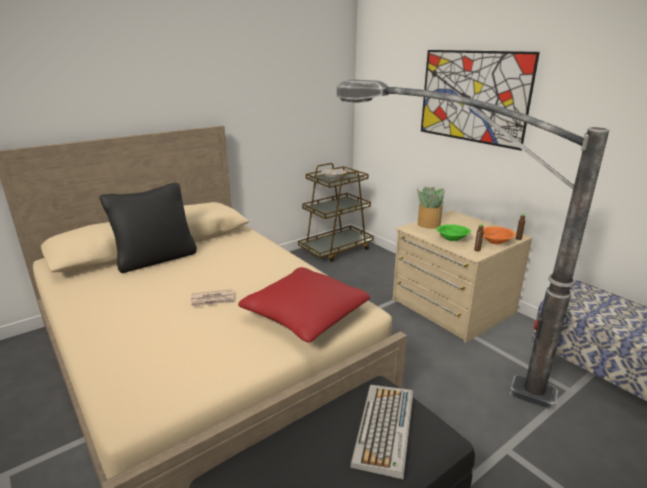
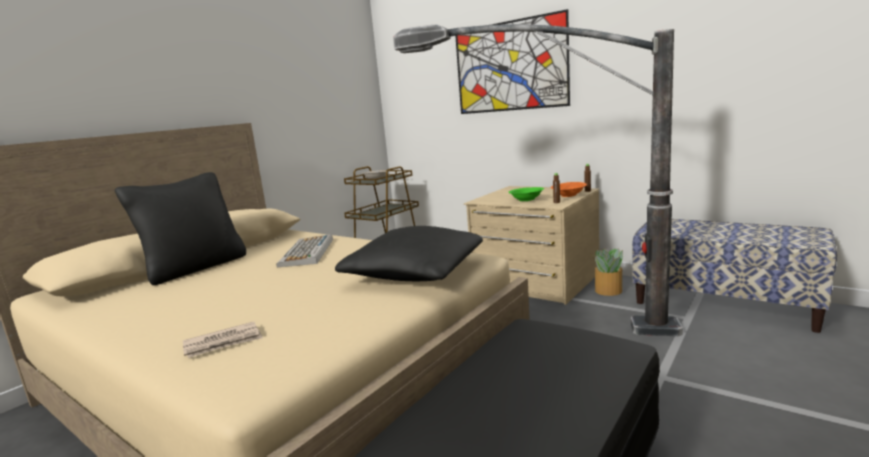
camera: 15 degrees left, 10 degrees down
newspaper [191,289,235,307] -> newspaper moved to [183,322,263,358]
red pillow [238,267,370,343] -> black pillow [335,226,483,281]
keyboard [350,385,413,480] -> keyboard moved to [276,234,333,267]
potted plant [417,186,444,229] -> potted plant moved to [590,248,623,296]

